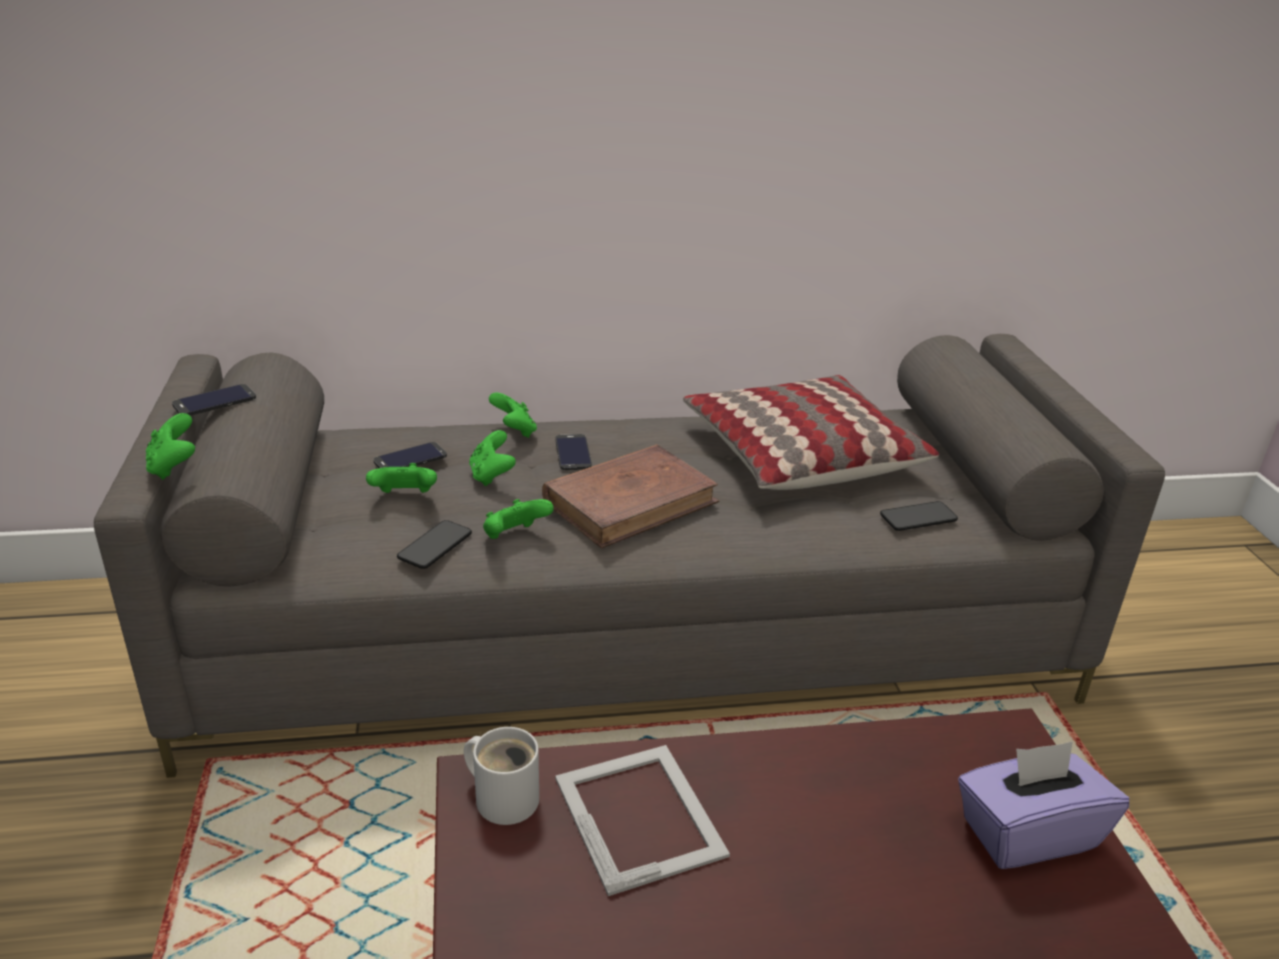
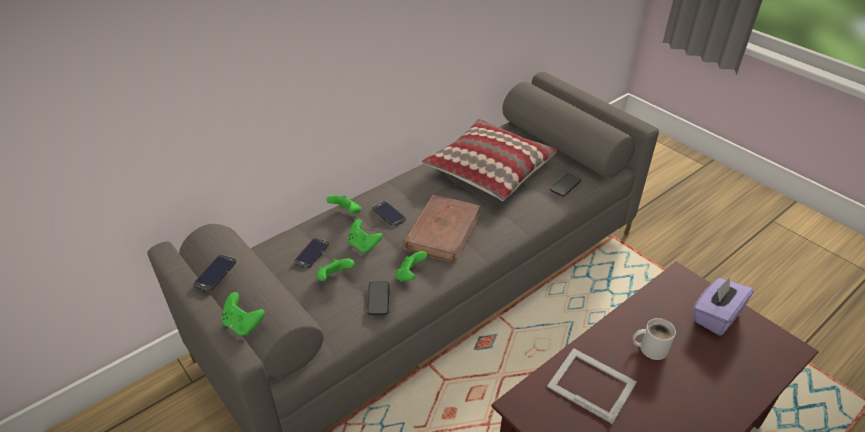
camera: 30 degrees left, 10 degrees up
white mug [464,727,539,825] -> white mug moved to [633,318,676,360]

